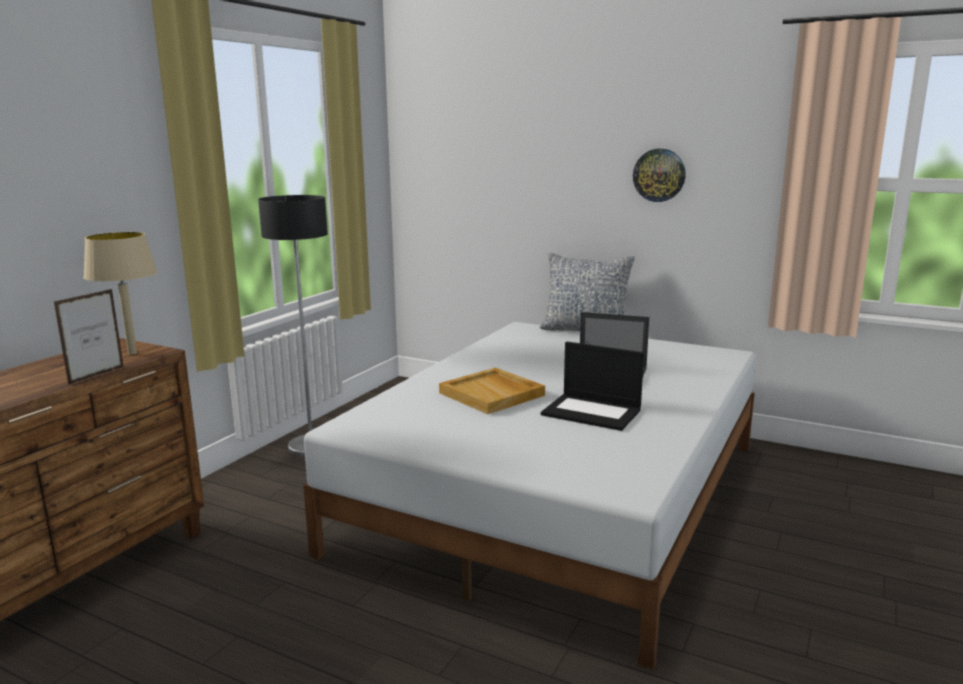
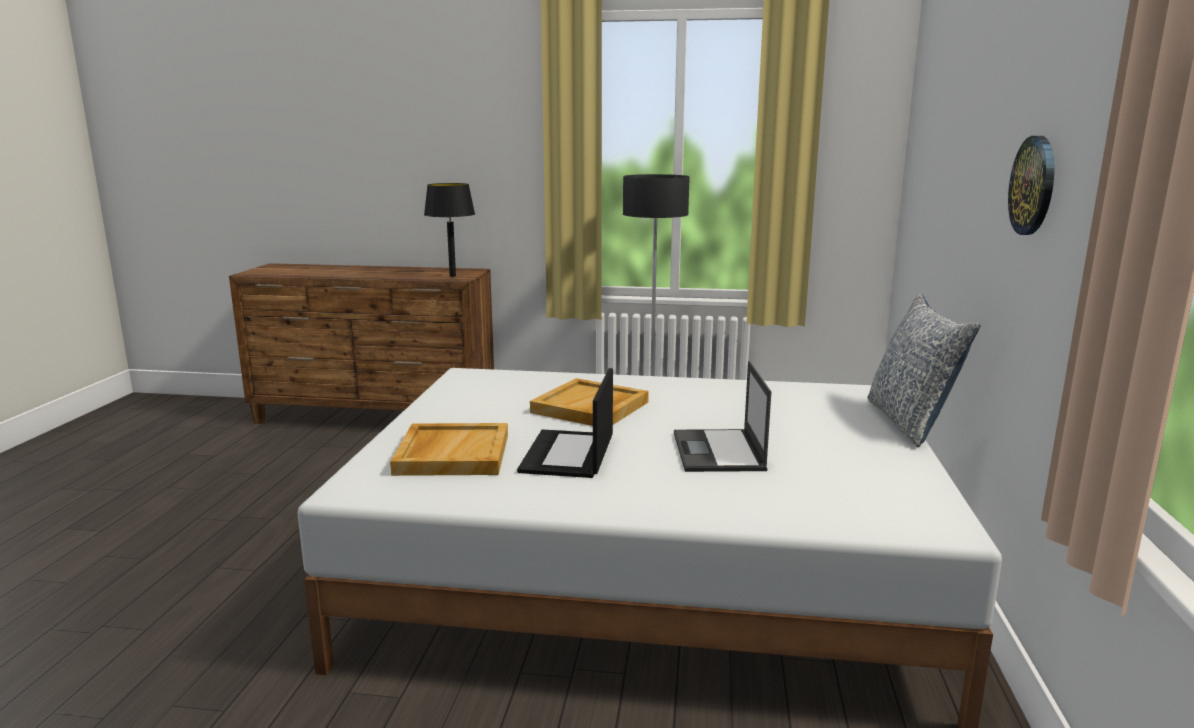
camera: 70 degrees right, 0 degrees up
picture frame [54,289,124,385] -> none
beige table lamp [83,232,157,355] -> black table lamp [424,183,475,277]
none -> beige tray [390,423,508,476]

